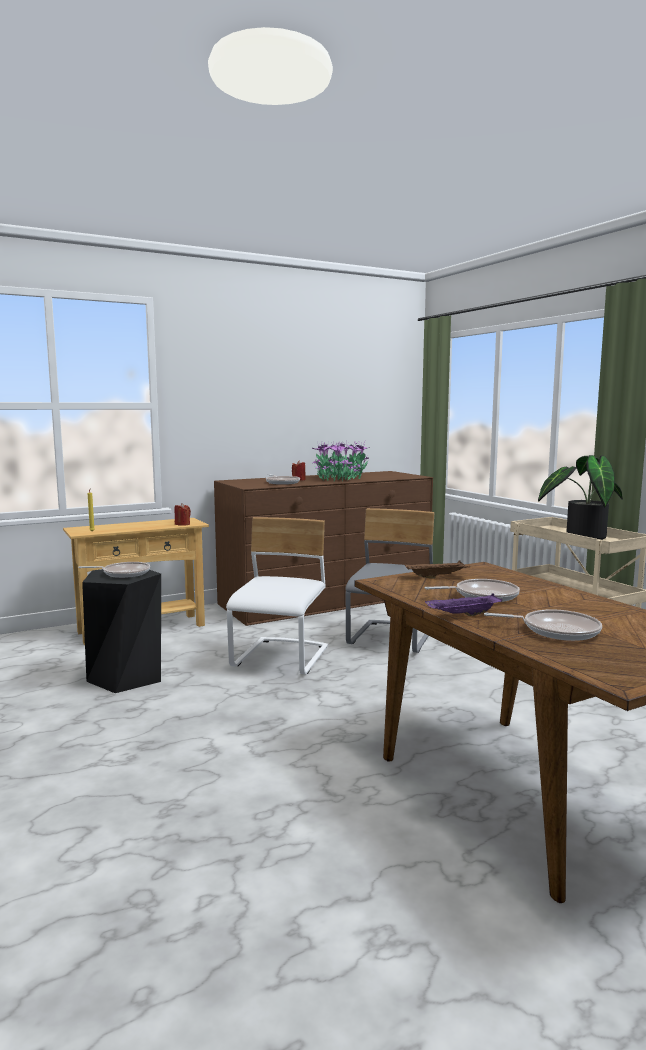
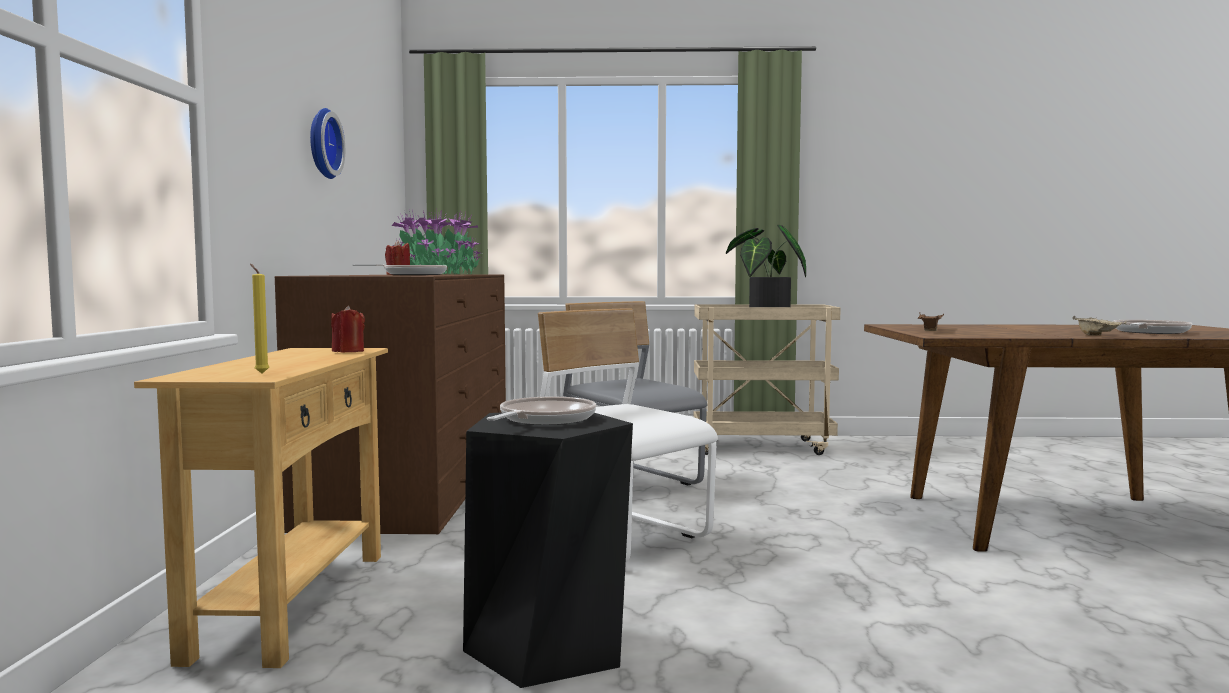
camera: 60 degrees left, 5 degrees down
frying pan [425,579,520,602] -> none
purple tray [425,593,502,616] -> beige tray [1072,316,1126,336]
none -> wall clock [310,108,345,179]

